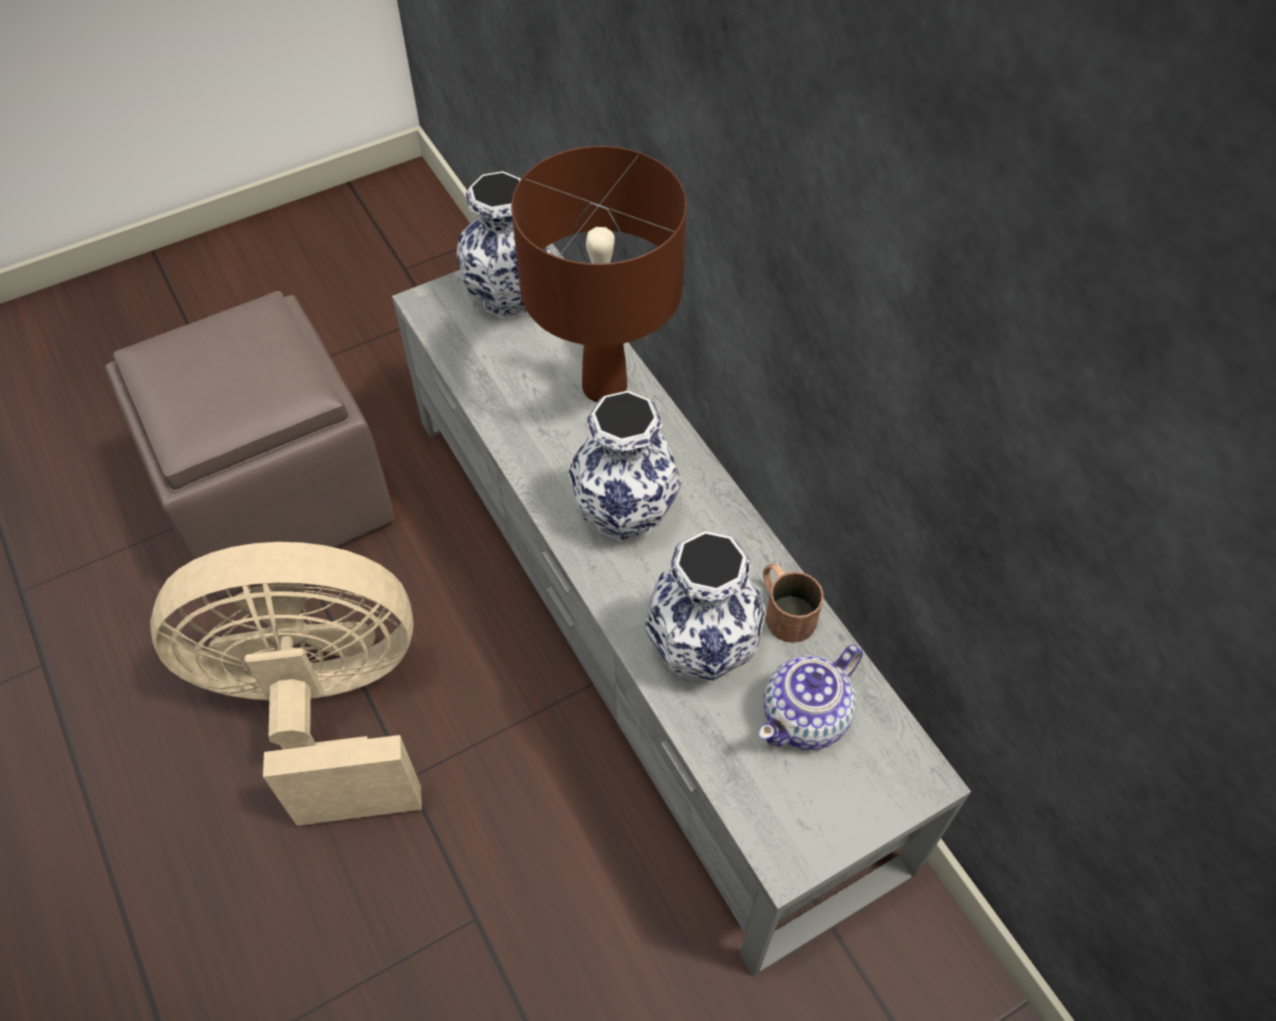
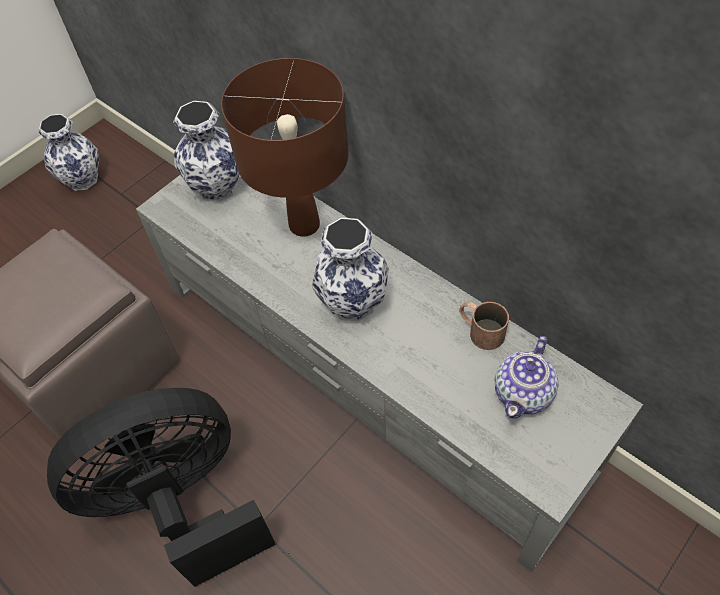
camera: 15 degrees left, 0 degrees up
beige fan [150,542,422,826] -> black fan [47,388,276,587]
vase [643,531,766,683] -> vase moved to [38,114,99,191]

